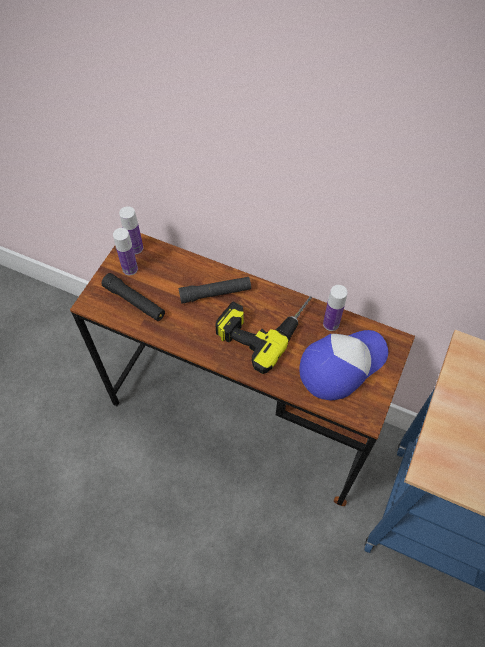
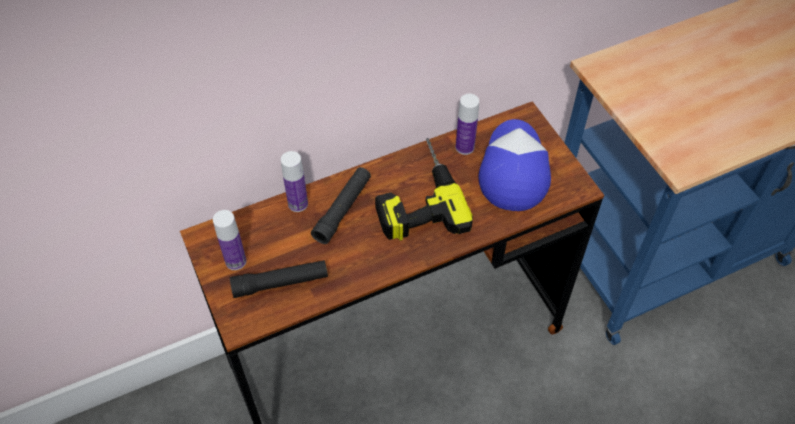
camera: 50 degrees left, 5 degrees down
bottle [119,206,143,254] -> bottle moved to [281,151,308,212]

